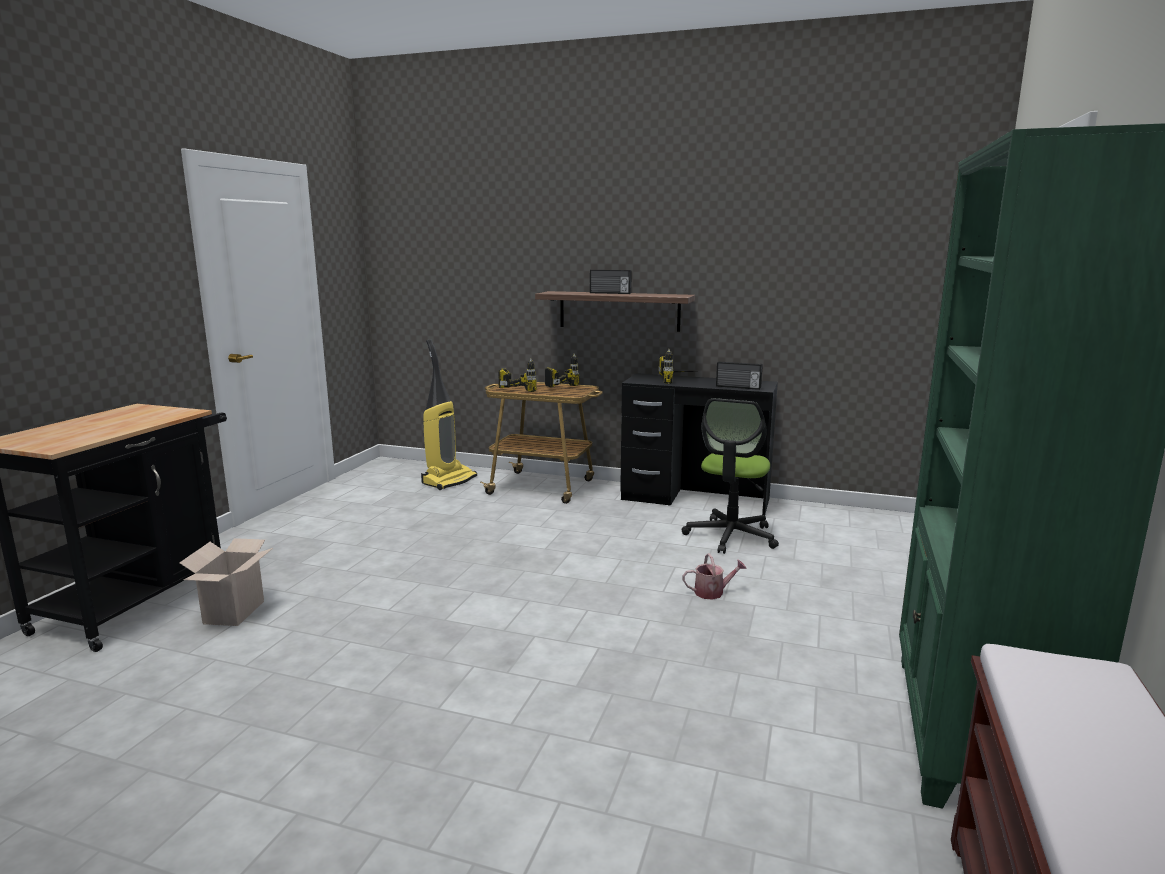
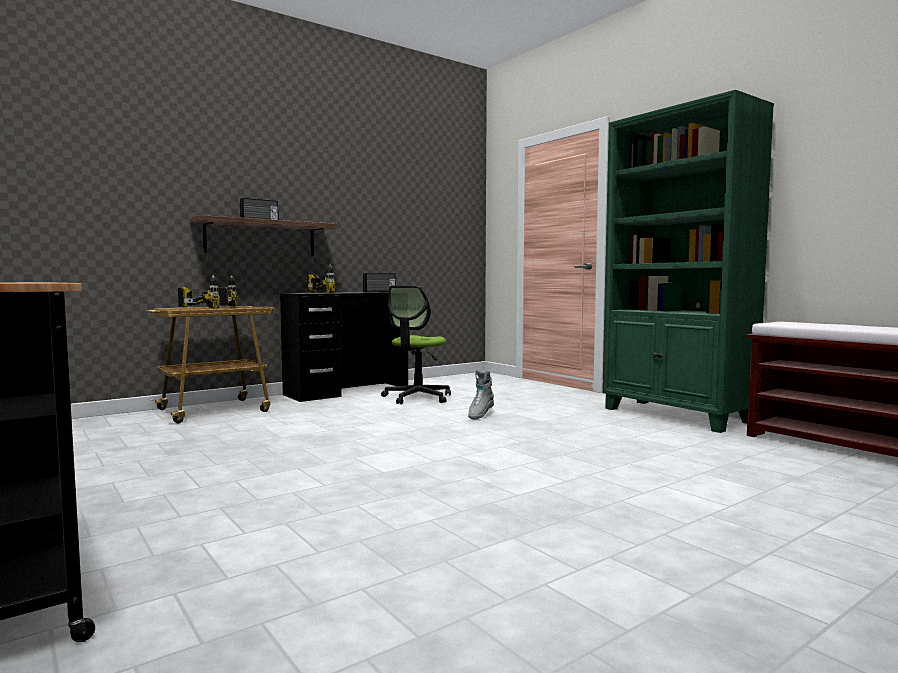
camera: 55 degrees left, 10 degrees down
cardboard box [179,538,273,626] -> none
vacuum cleaner [421,339,477,490] -> none
office chair [682,398,779,554] -> office chair turned 60 degrees clockwise [381,286,451,404]
watering can [682,553,747,600] -> grey boot [468,370,494,419]

